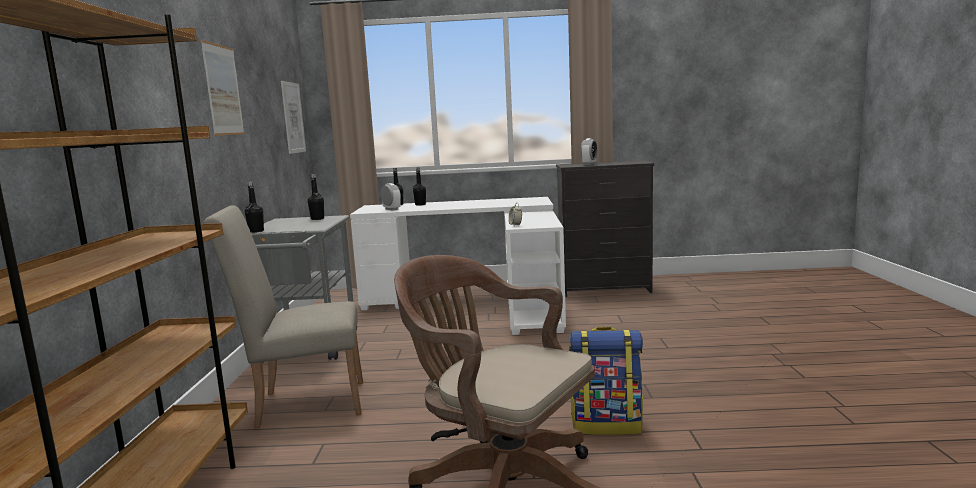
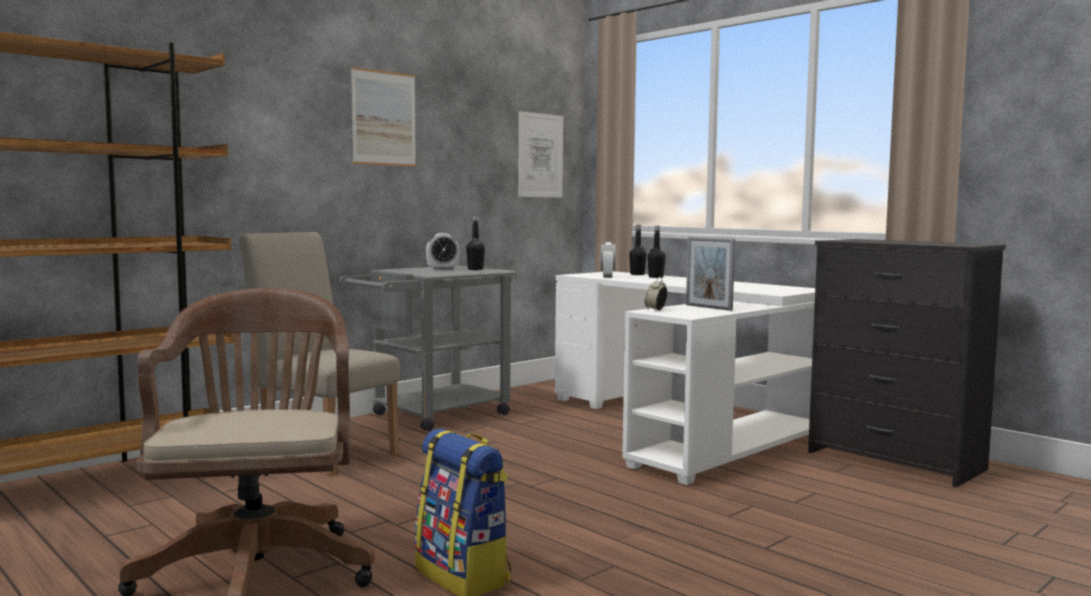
camera: 45 degrees right, 5 degrees down
black bottle [245,181,264,233] -> none
alarm clock [581,138,597,165] -> alarm clock moved to [426,233,460,270]
none -> picture frame [686,237,735,311]

